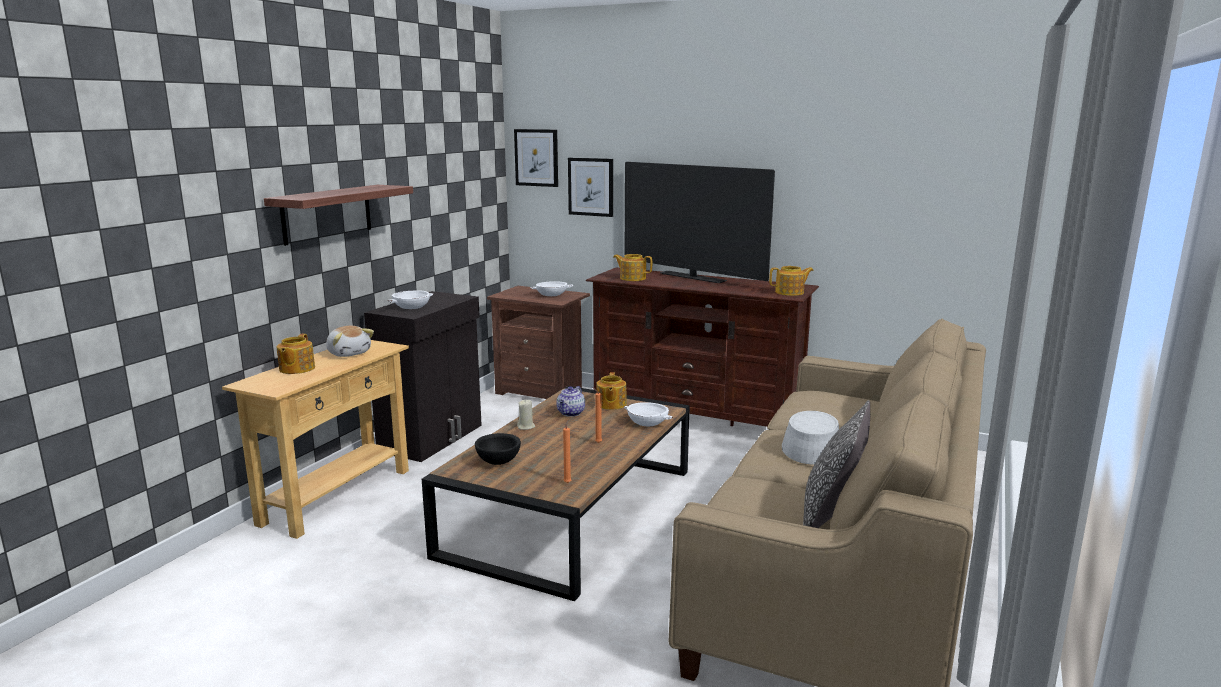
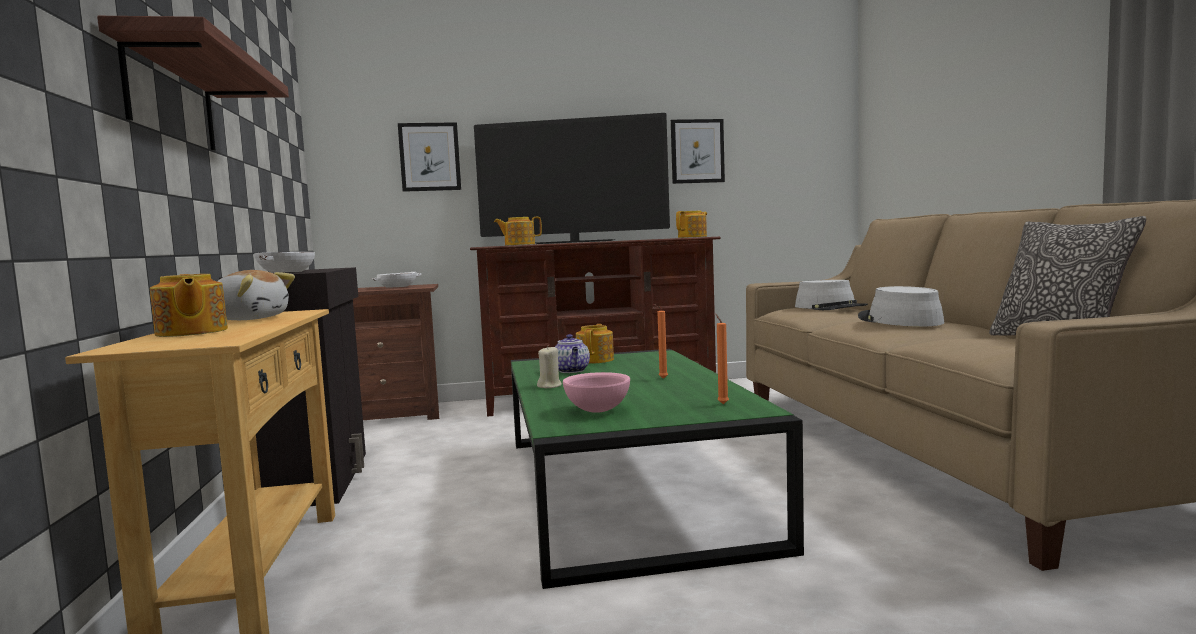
camera: 35 degrees left, 10 degrees down
brown coffee table [422,386,690,601] -> green coffee table [511,349,804,589]
black bowl [475,433,521,465] -> pink bowl [563,372,630,413]
picture [514,129,558,187] -> picture moved to [671,119,725,184]
teapot [596,372,626,410] -> teapot turned 135 degrees counterclockwise [576,324,614,364]
white bowl [624,402,673,426] -> none
none -> grey hat [795,280,868,310]

